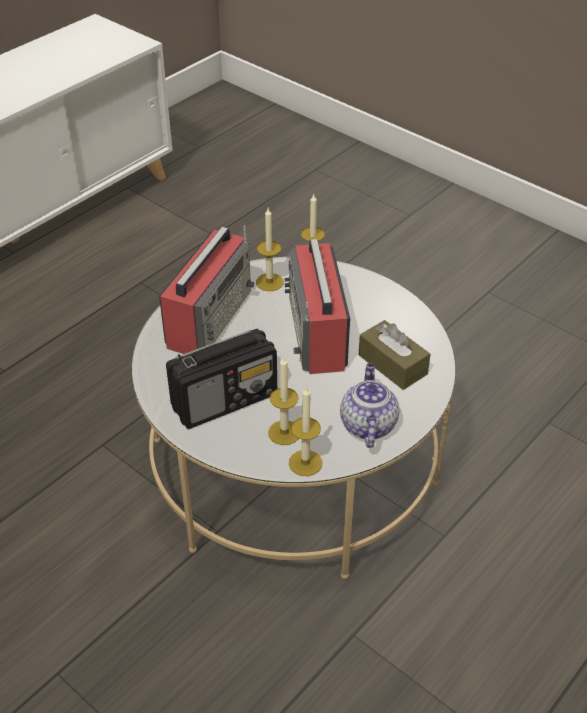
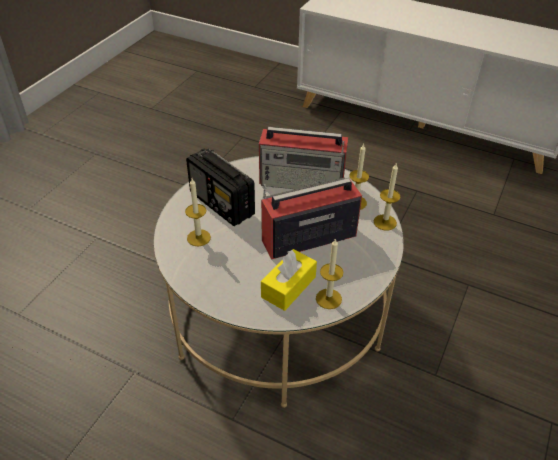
camera: 75 degrees right, 0 degrees up
candle [289,386,322,476] -> candle moved to [316,238,343,309]
teapot [340,363,399,448] -> none
brown tissue box [359,320,431,390] -> yellow tissue box [261,249,317,311]

